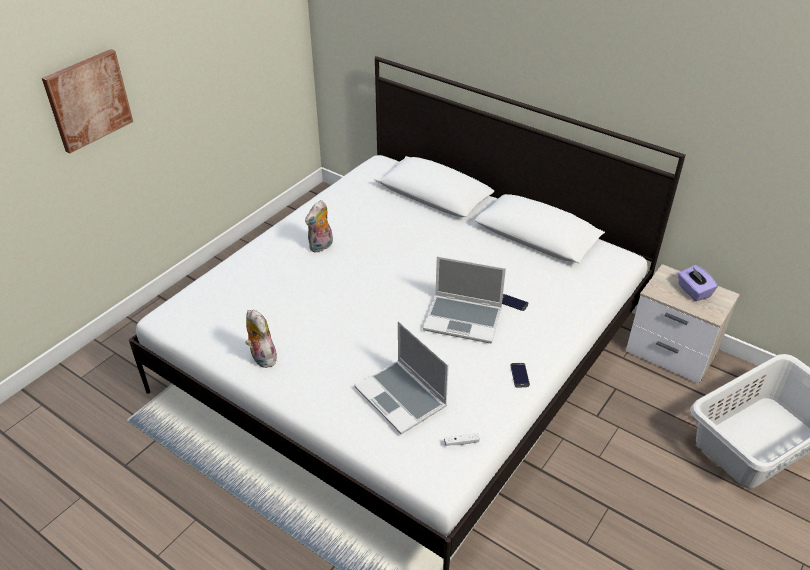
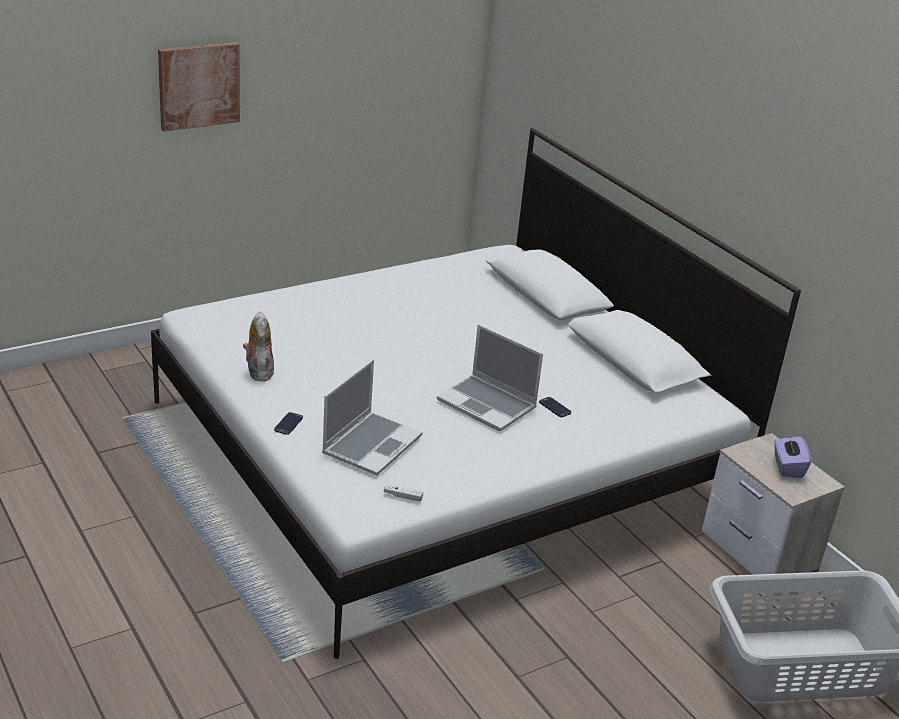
camera: 20 degrees right, 10 degrees down
plush toy [305,200,333,253] -> none
laptop [355,321,449,434] -> laptop turned 135 degrees counterclockwise [322,360,422,475]
phone [510,363,530,388] -> phone moved to [274,412,303,435]

